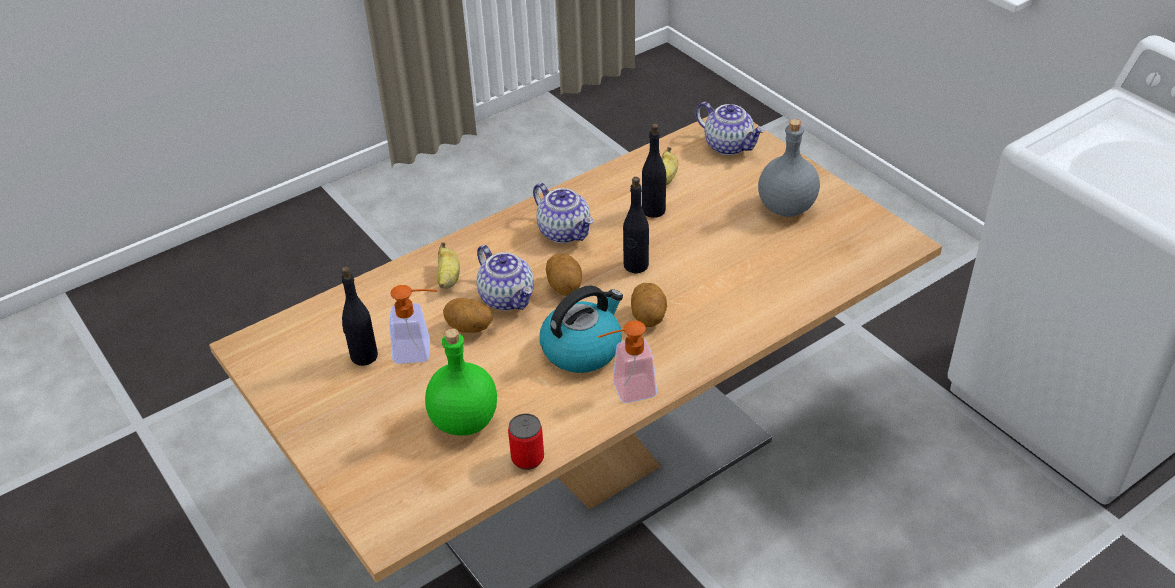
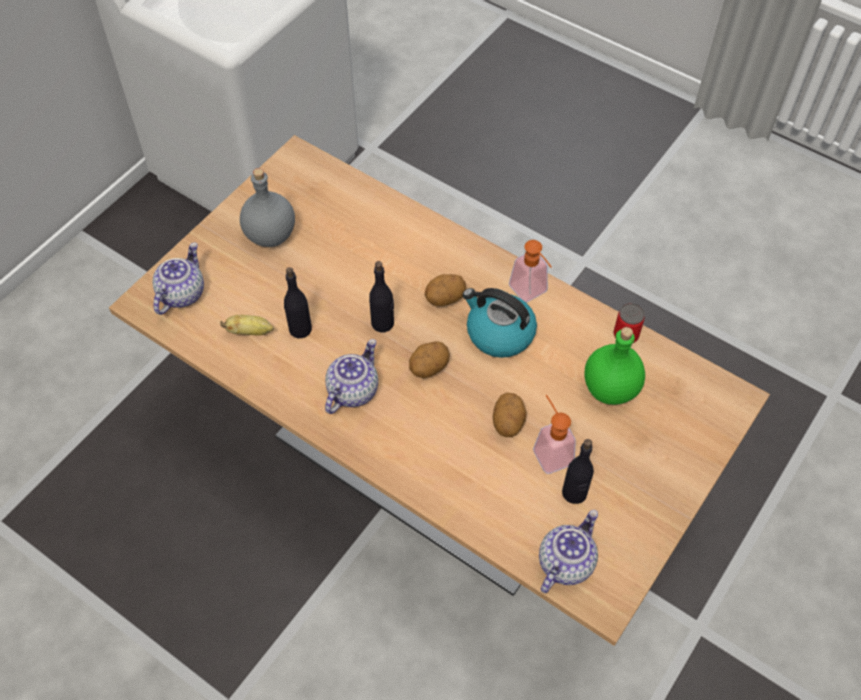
camera: 110 degrees left, 15 degrees up
banana [437,242,460,289] -> none
teapot [477,245,534,311] -> teapot moved to [539,510,598,593]

